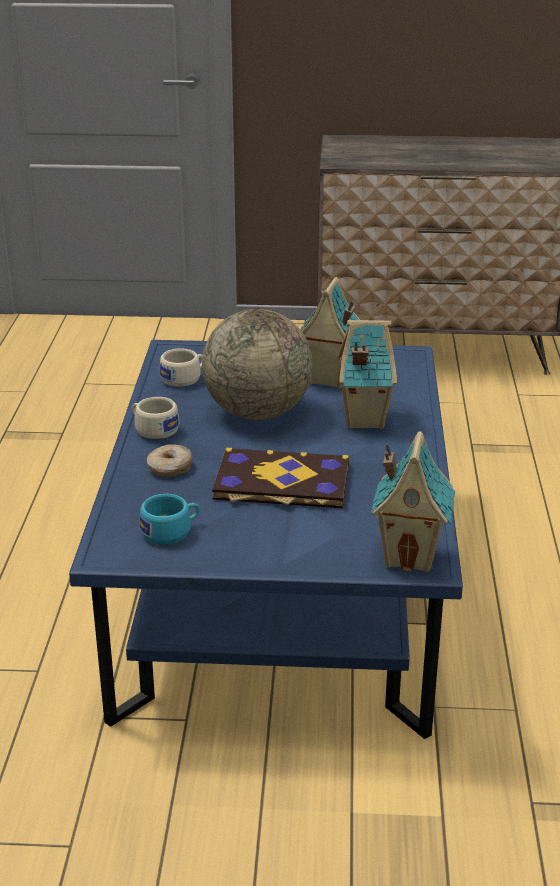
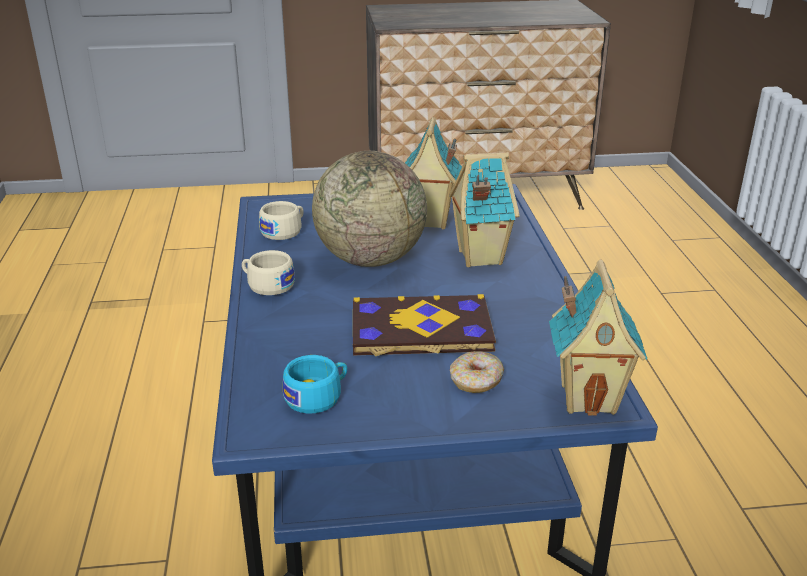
camera: 10 degrees left, 0 degrees up
donut [147,444,193,477] -> donut moved to [450,351,504,393]

